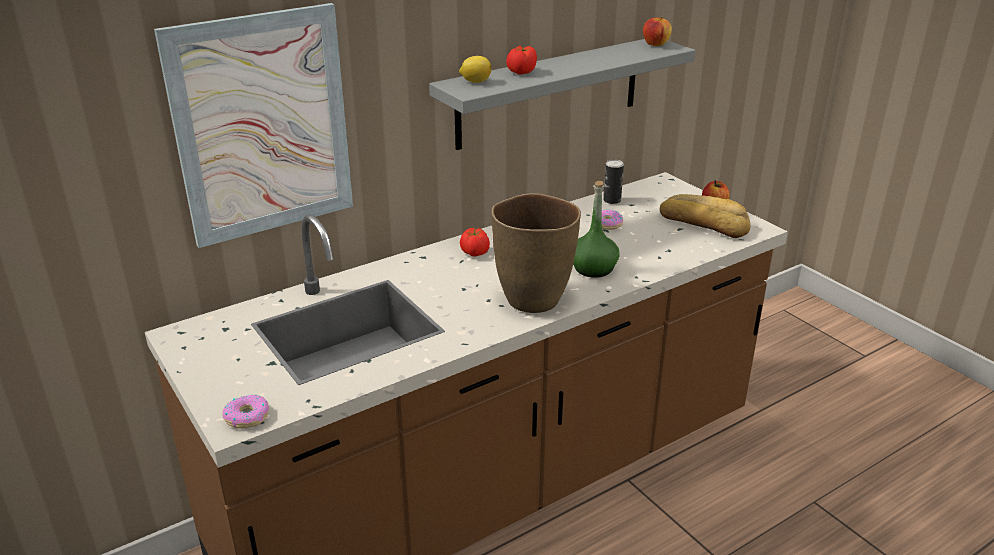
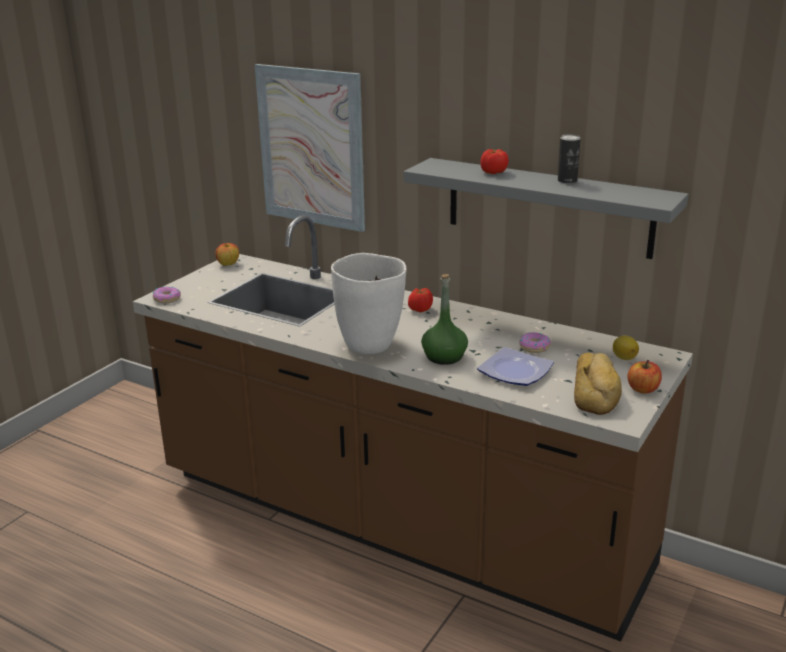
camera: 65 degrees right, 5 degrees down
lemon [459,56,492,83] -> lemon moved to [613,336,639,360]
brown vase [491,193,581,313] -> white vase [331,253,407,354]
can [603,159,624,204] -> can moved to [558,134,580,184]
apple [643,16,672,46] -> apple moved to [215,243,239,266]
none -> plate [477,347,554,386]

